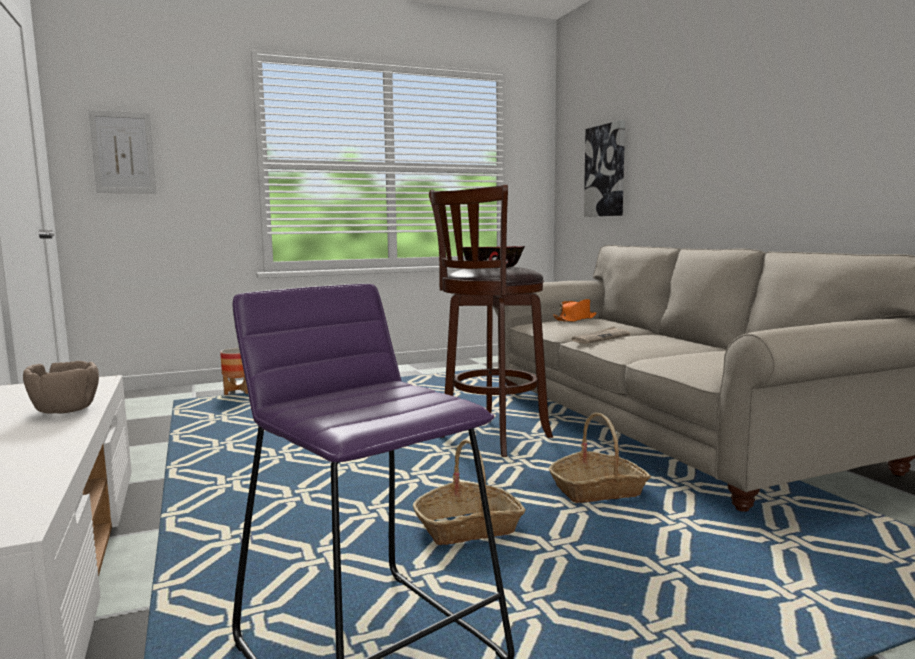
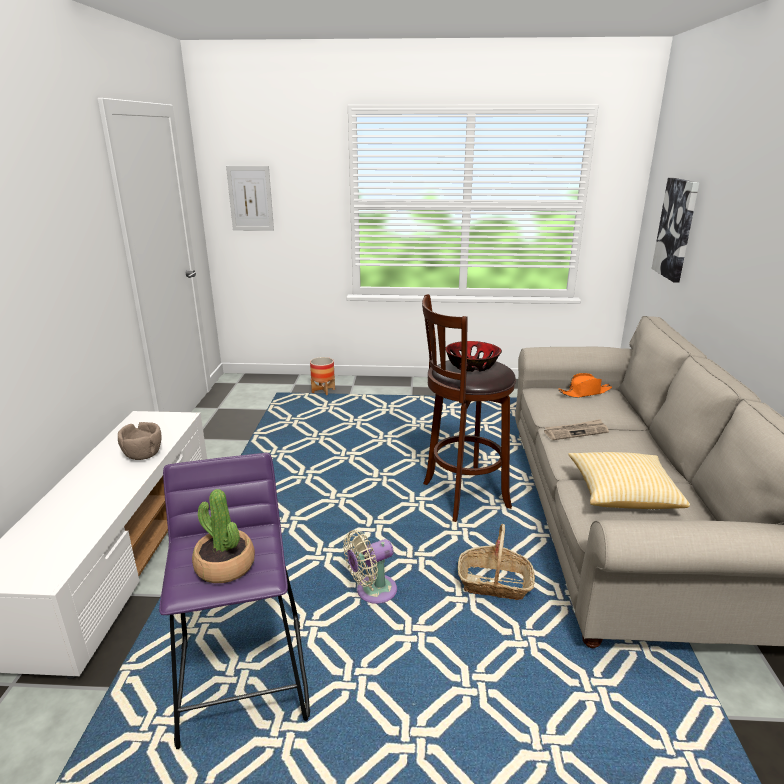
camera: 25 degrees right, 15 degrees up
basket [413,439,526,545] -> beige fan [343,530,397,604]
none -> potted plant [192,489,255,583]
none -> pillow [568,452,690,509]

